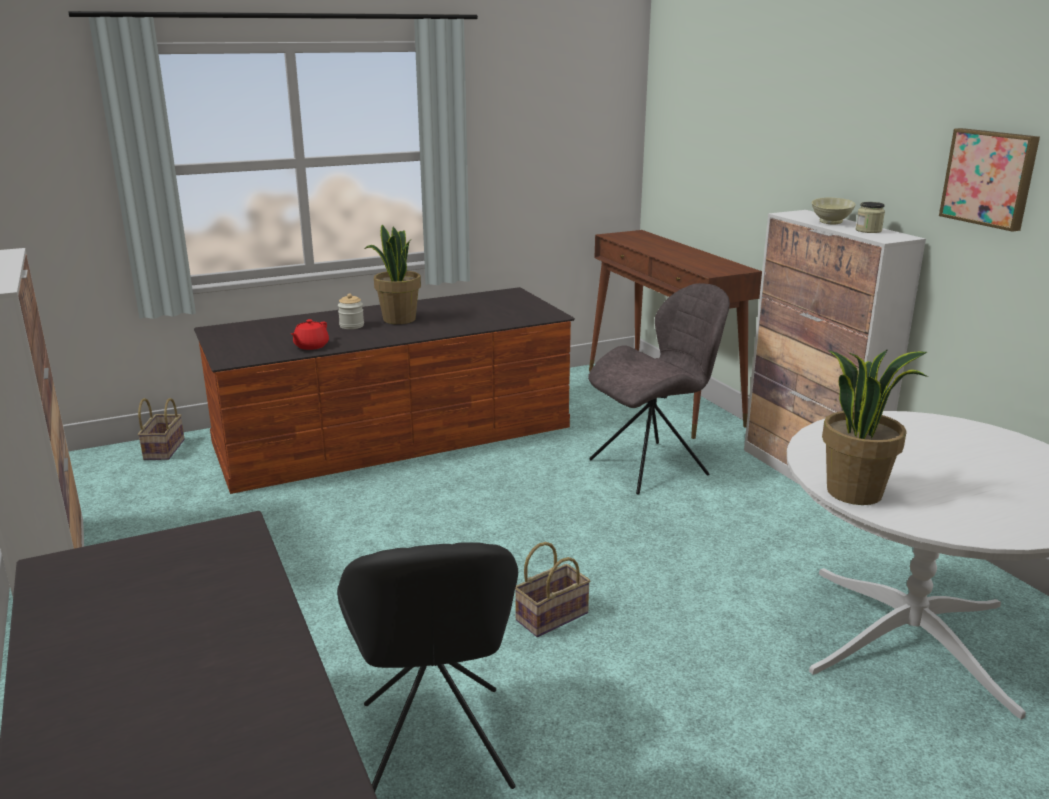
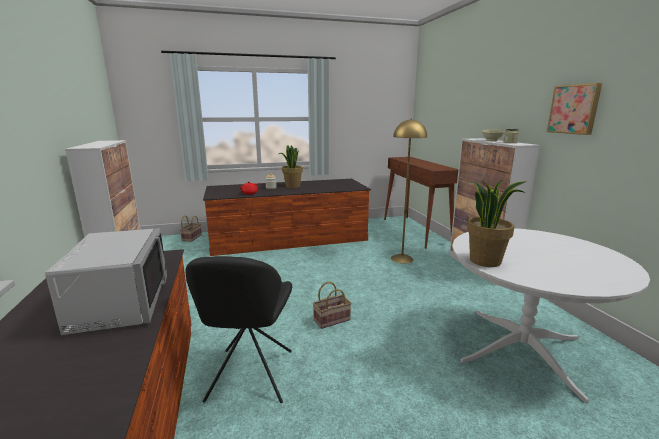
camera: 10 degrees right, 5 degrees down
grey chair [588,283,730,495] -> yellow floor lamp [391,119,427,263]
none -> grey microwave [45,228,167,335]

